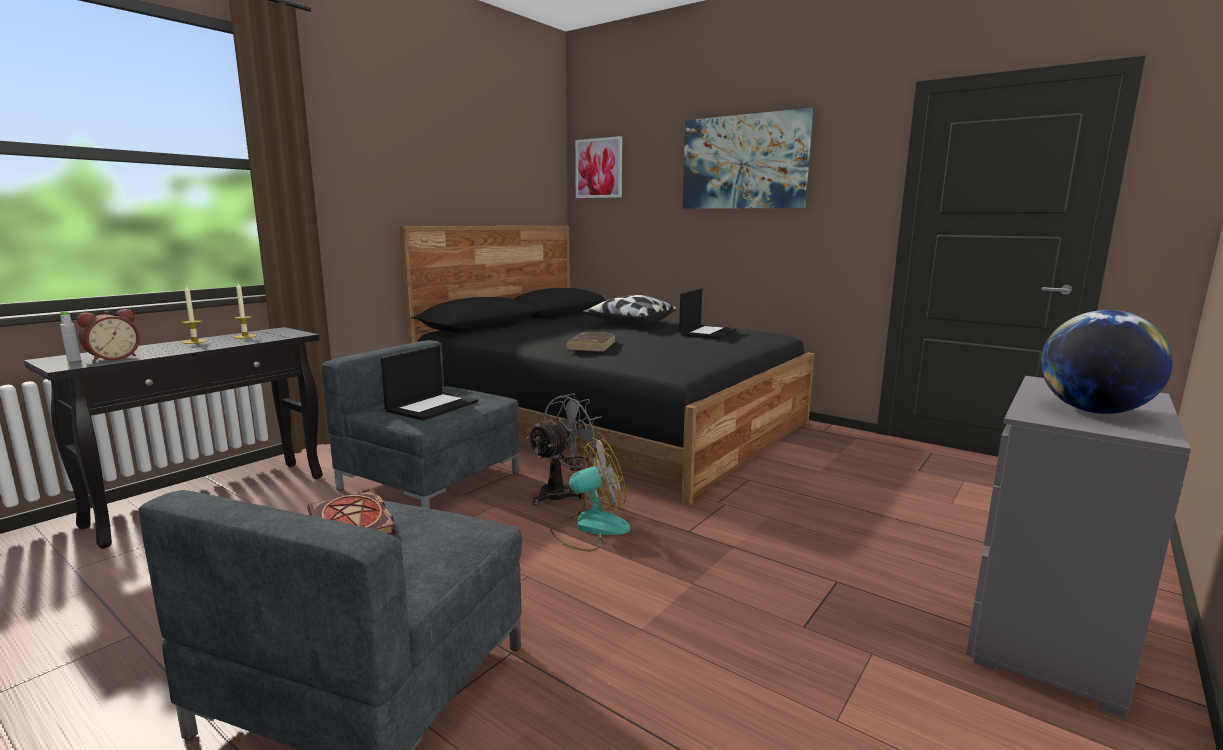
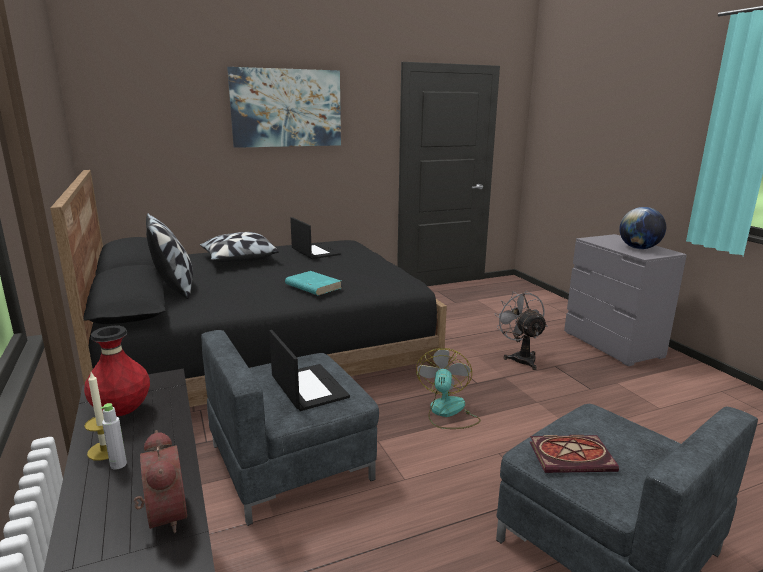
camera: 60 degrees left, 5 degrees up
grey bottle [60,311,81,361] -> grey bottle moved to [101,403,127,470]
candle [233,283,257,339] -> red vase [84,326,150,416]
grey fan [526,393,605,505] -> grey fan moved to [495,291,547,370]
brown book [565,332,616,352] -> turquoise book [285,271,341,295]
picture [575,136,622,198] -> none
none -> pillow [146,213,193,299]

